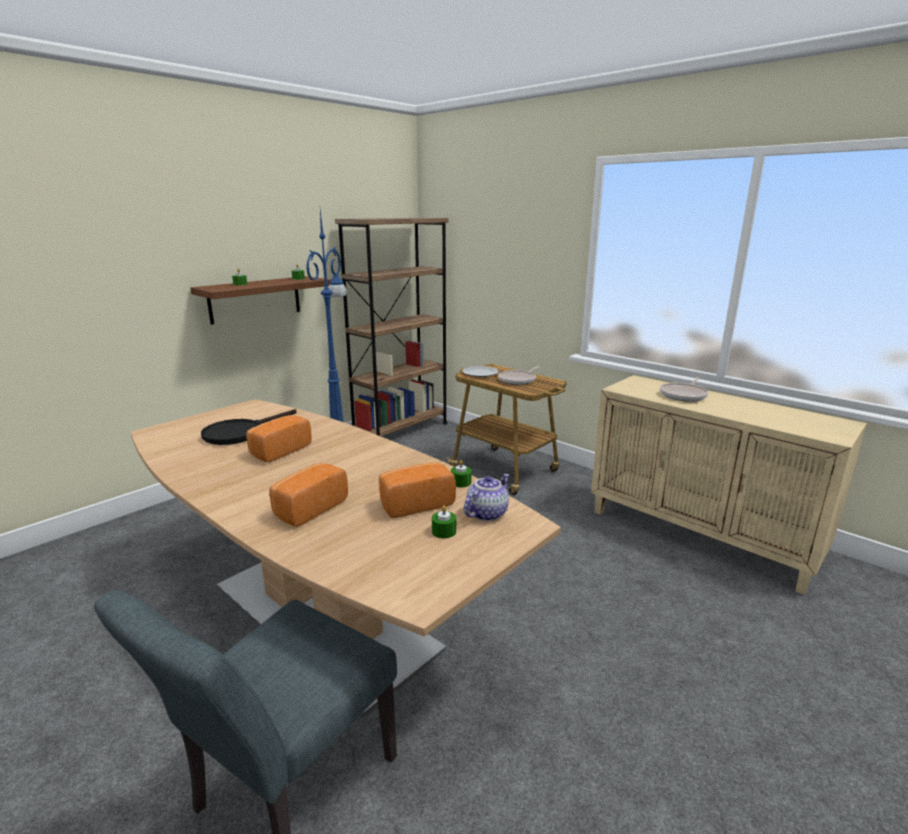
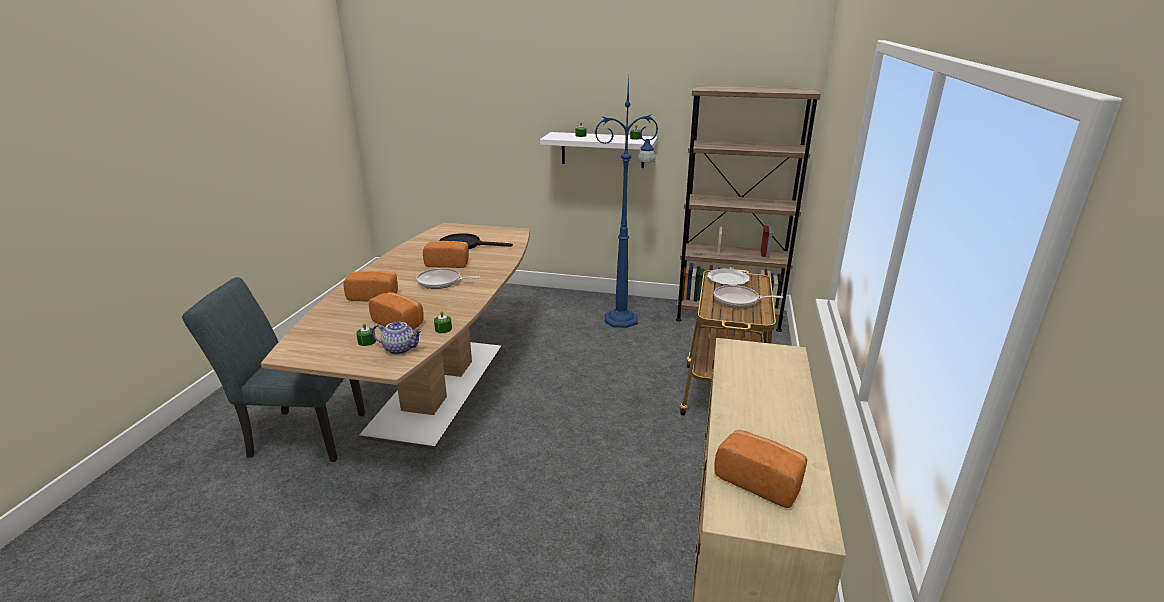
camera: 60 degrees right, 5 degrees up
brown shelf [190,276,331,325] -> white shelf [540,132,657,168]
frying pan [660,377,709,402] -> frying pan moved to [416,268,481,289]
none -> bread [714,430,807,508]

